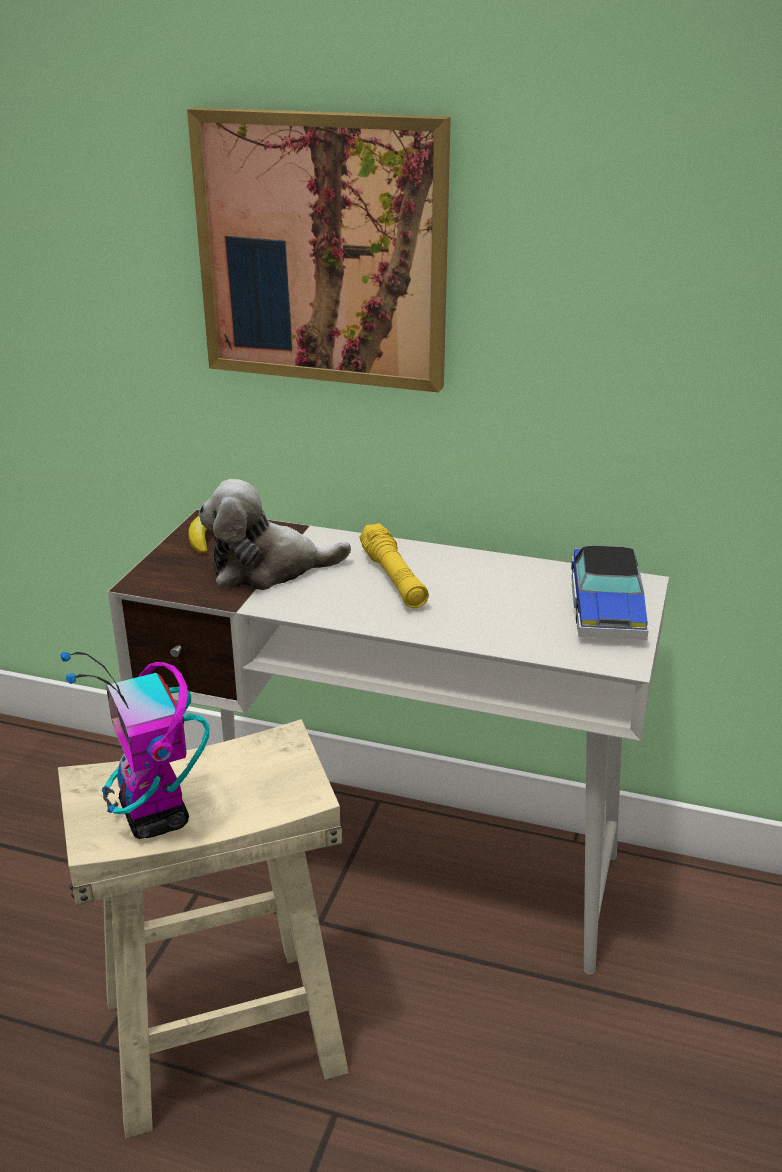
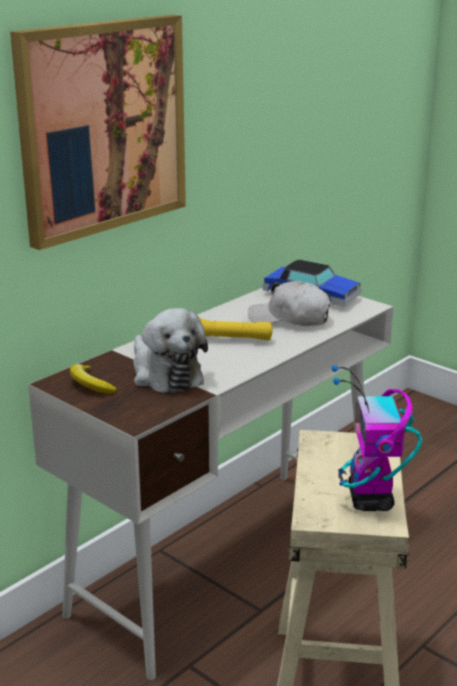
camera: 65 degrees left, 5 degrees down
toy robot [60,652,210,839] -> toy robot turned 90 degrees clockwise [332,365,422,511]
plush toy [198,479,351,590] -> plush toy turned 45 degrees counterclockwise [133,308,208,393]
none -> white cap [248,280,330,326]

